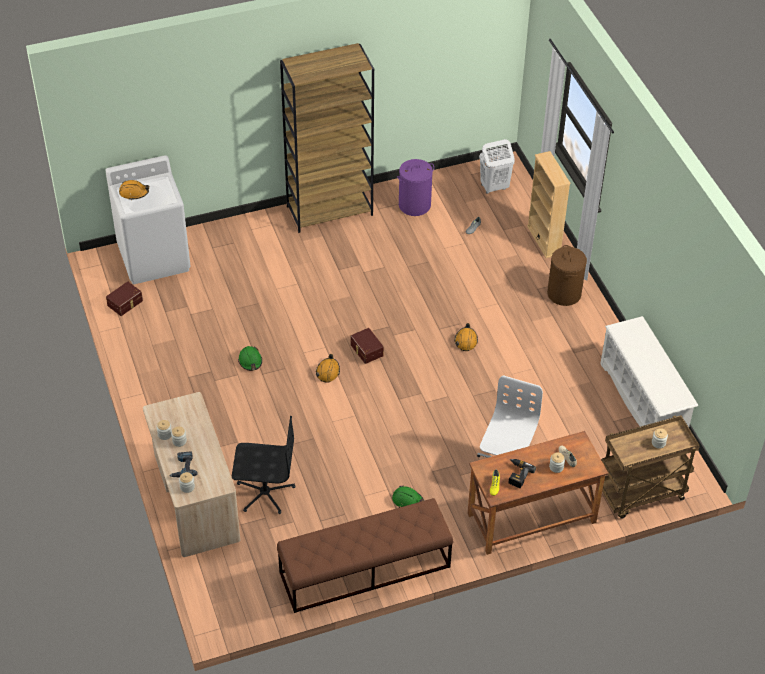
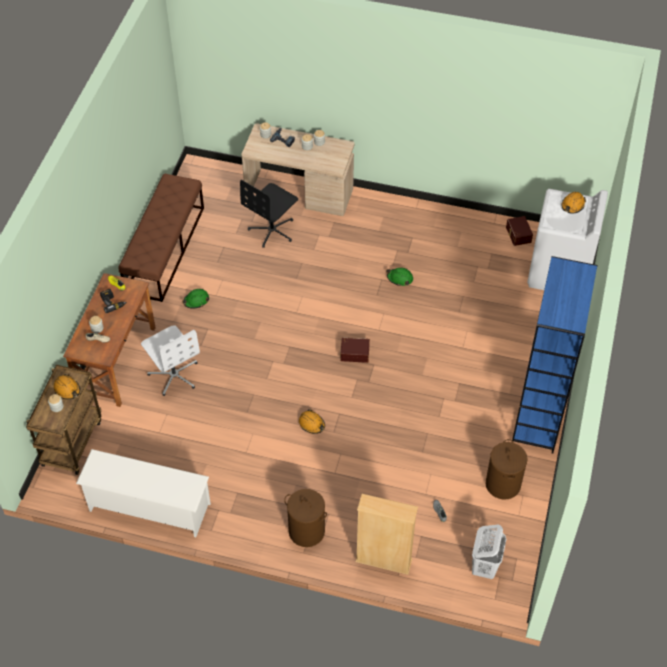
camera: 125 degrees right, 5 degrees up
brown bookcase [280,43,374,233] -> blue bookcase [512,256,598,454]
orange hard hat [316,354,340,383] -> orange hard hat moved to [54,374,80,400]
purple laundry basket [397,159,434,216] -> brown laundry basket [486,439,528,500]

